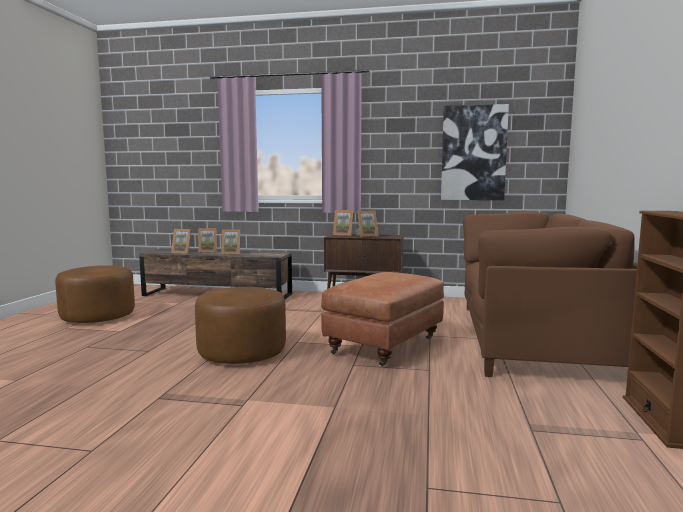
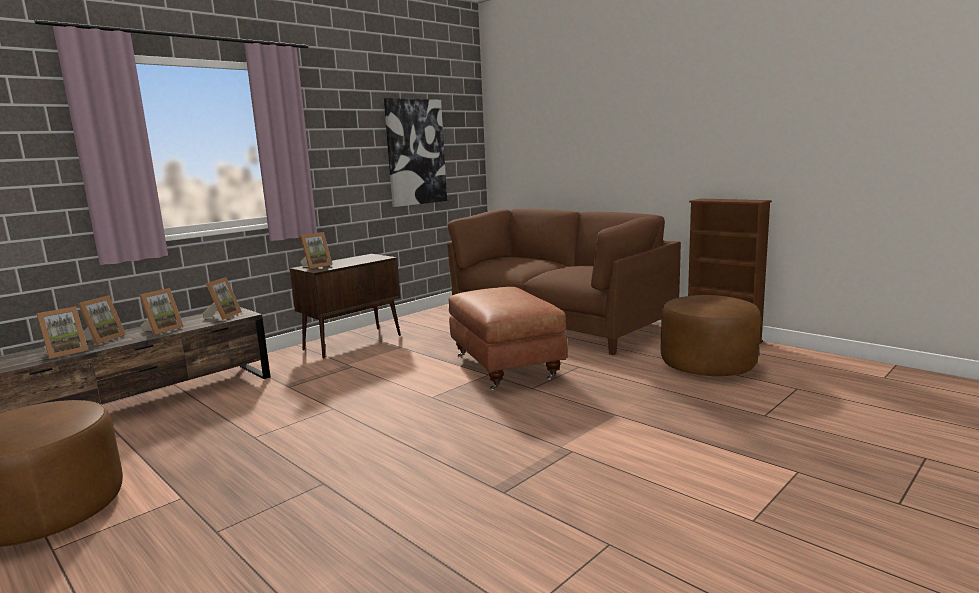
camera: 55 degrees left, 5 degrees up
brown ottoman [195,287,286,364] -> brown ottoman moved to [661,295,761,376]
picture frame [355,210,378,237] -> picture frame moved to [203,277,242,320]

